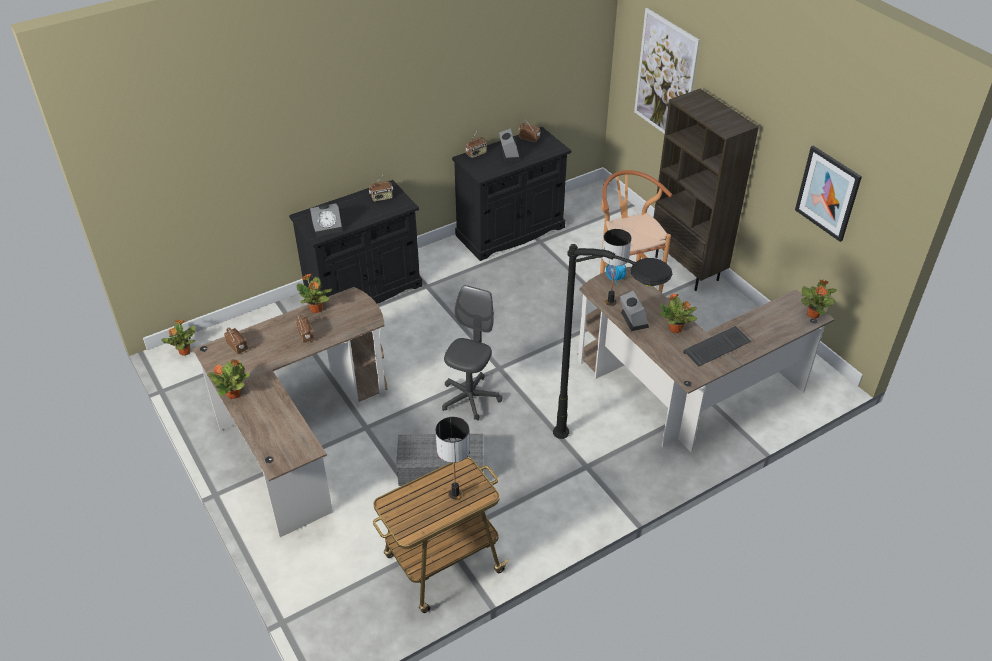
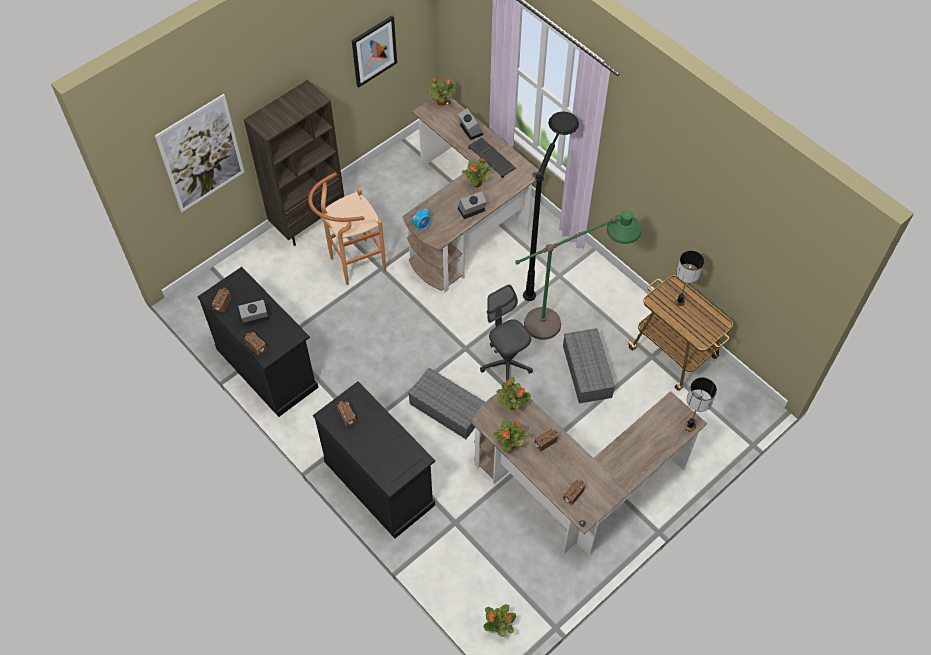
camera: 100 degrees left, 15 degrees up
potted plant [207,359,250,399] -> potted plant moved to [496,377,531,410]
alarm clock [310,203,343,237] -> alarm clock moved to [458,108,483,140]
grey office chair [442,285,502,421] -> grey office chair turned 45 degrees clockwise [480,284,533,383]
table lamp [602,229,631,306] -> table lamp moved to [685,378,717,431]
none -> grey storage box [408,368,485,439]
none -> green floor lamp [515,211,641,340]

